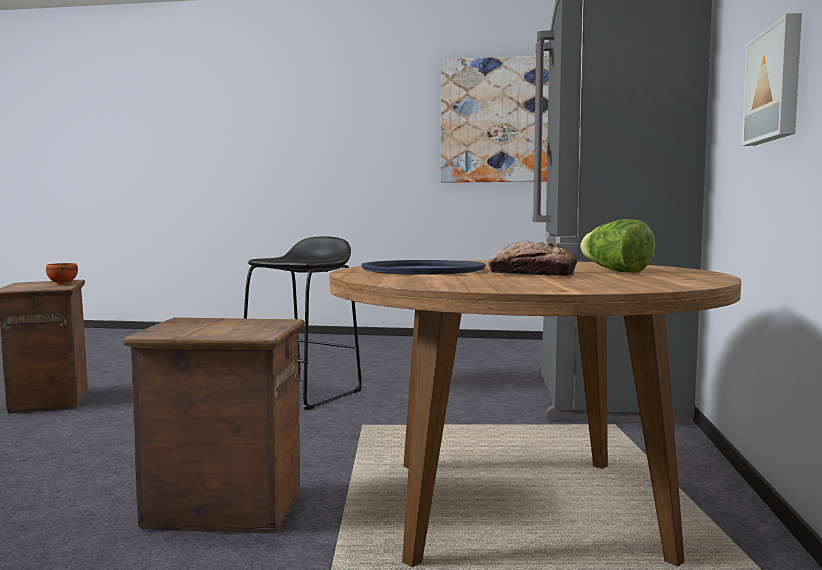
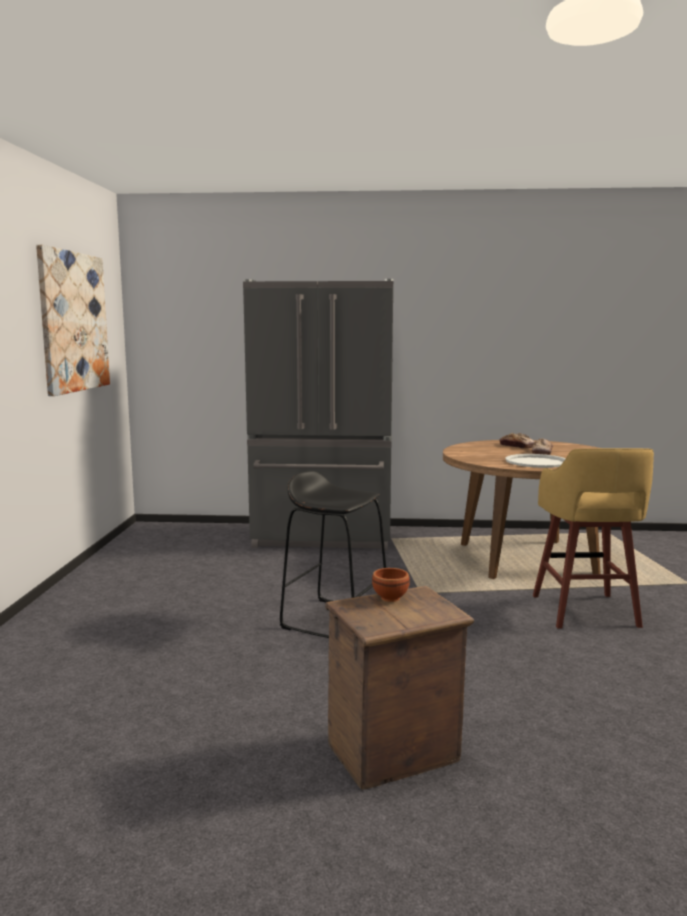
camera: 95 degrees left, 5 degrees up
crate [123,317,305,533] -> yellow stool [533,448,654,629]
blue tray [362,260,486,275] -> white tray [505,454,566,468]
lettuce [580,219,655,273] -> bread [499,433,535,449]
picture [742,13,802,146] -> none

